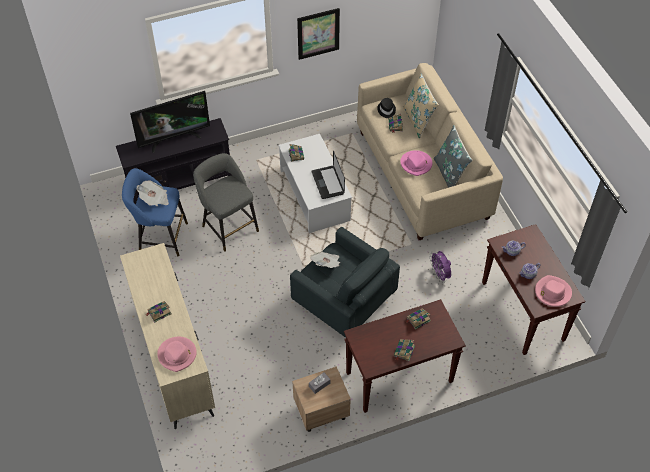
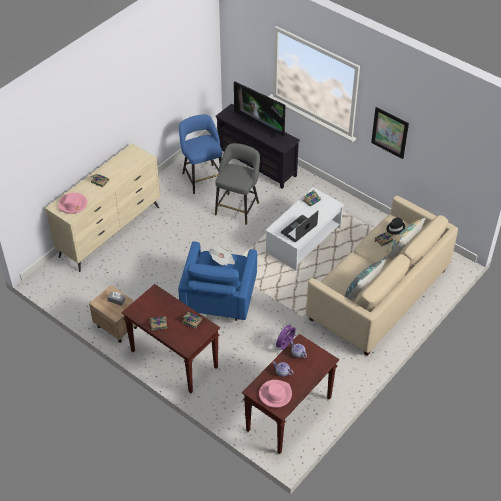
camera: 60 degrees right, 5 degrees down
newspaper [137,180,169,206] -> none
grey armchair [290,227,400,338] -> blue armchair [178,242,257,321]
pink hat [400,150,433,176] -> none

